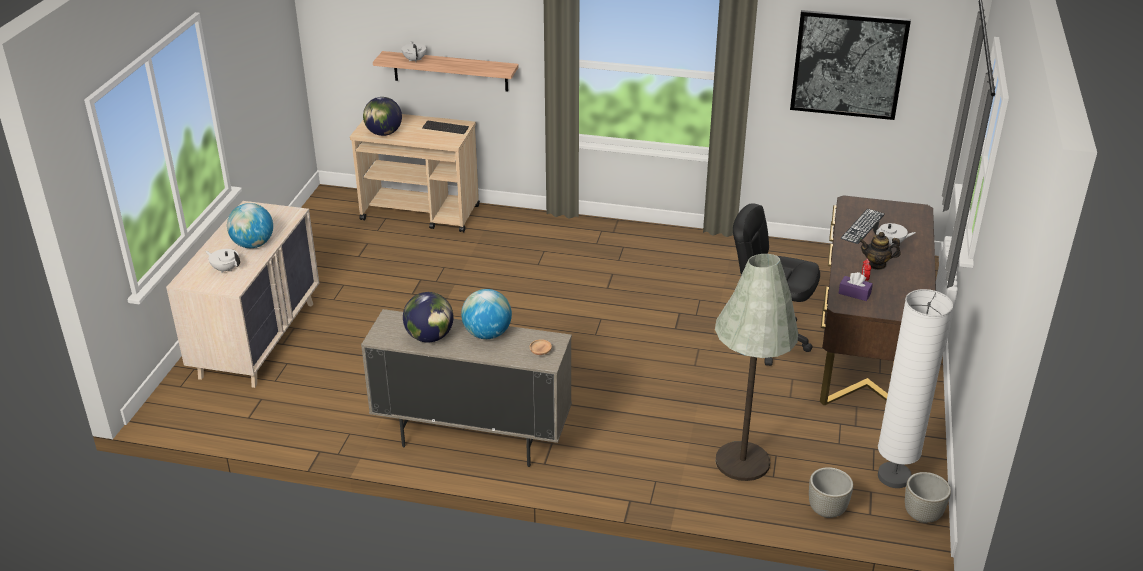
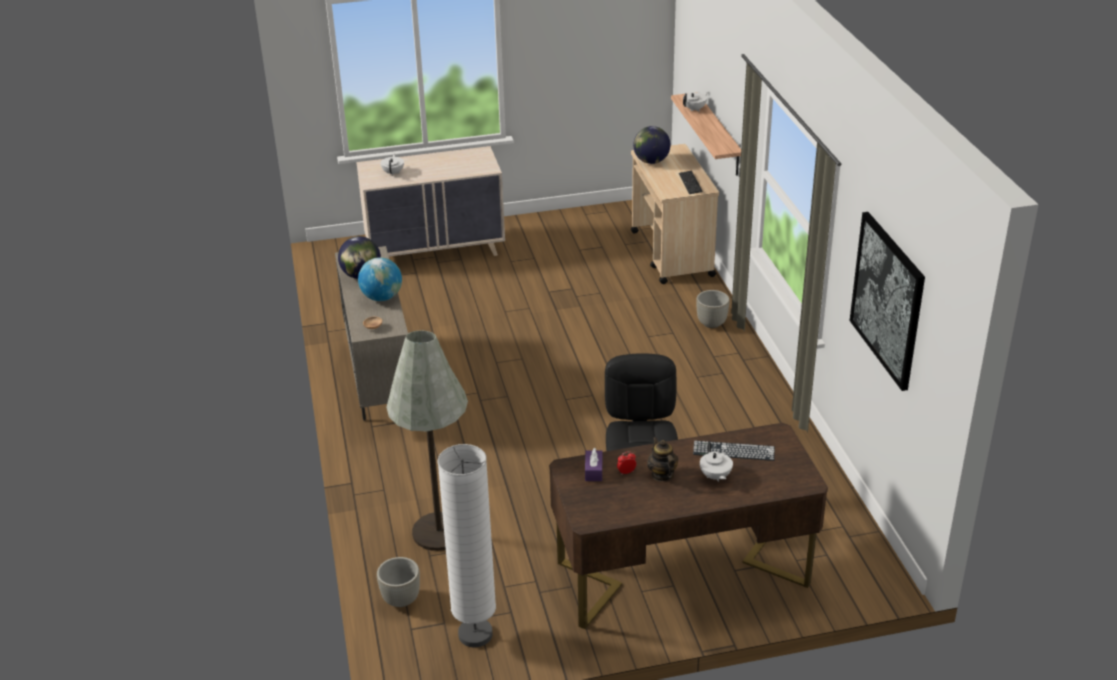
camera: 65 degrees right, 0 degrees up
globe [227,203,273,248] -> none
grey planter [905,472,951,523] -> grey planter moved to [696,290,730,328]

